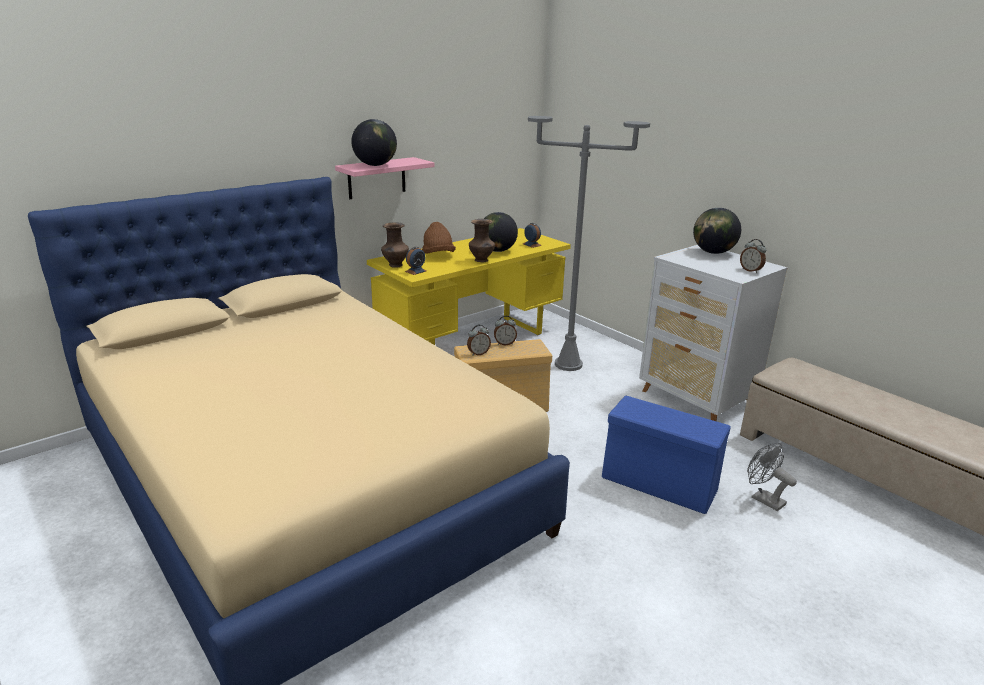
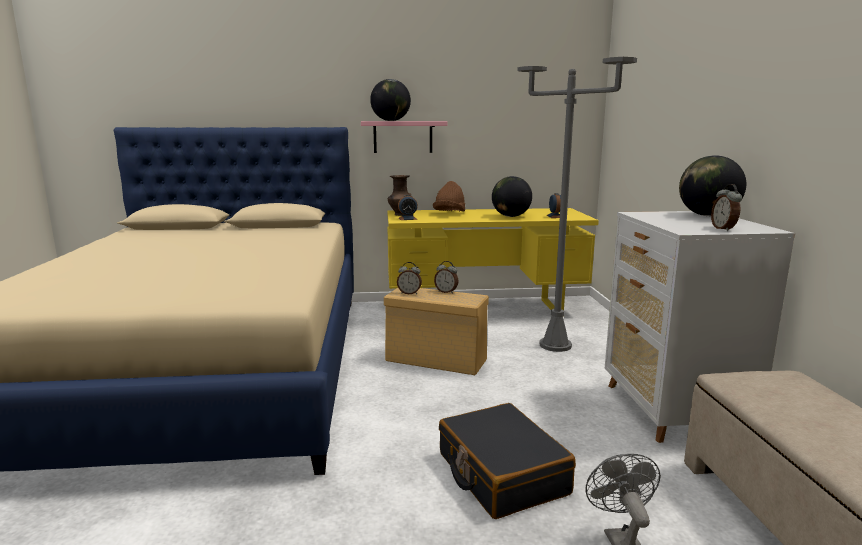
camera: 35 degrees right, 10 degrees down
brown vase [469,219,495,263] -> none
blue storage box [602,396,731,514] -> black suitcase [439,403,576,519]

